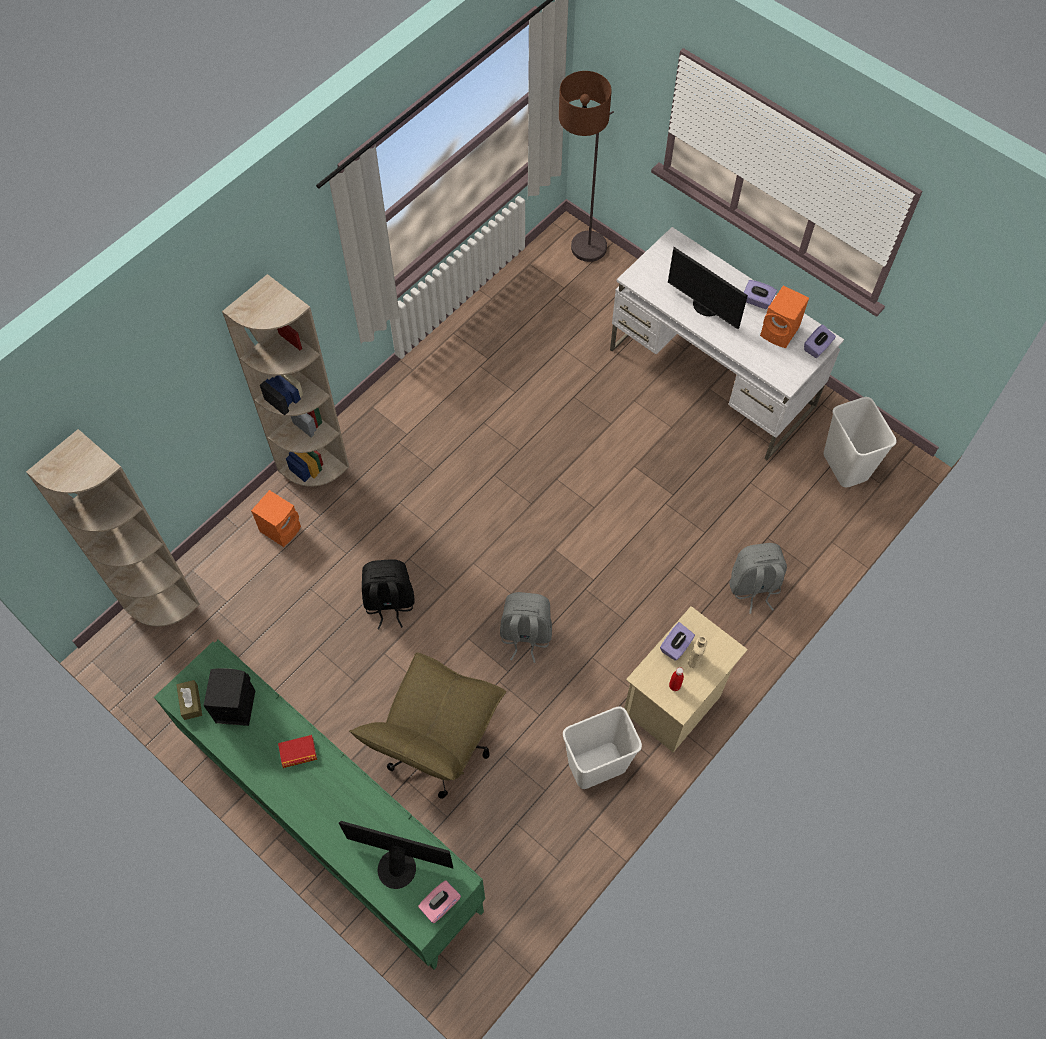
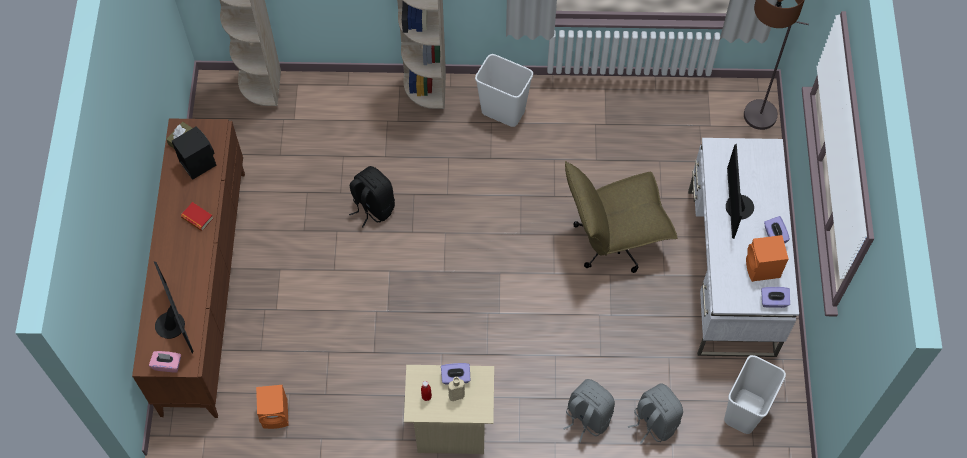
camera: 50 degrees right, 0 degrees up
green cabinet [154,640,485,969] -> brown cabinet [132,118,245,418]
orange speaker [251,490,301,547] -> orange speaker moved to [256,385,289,429]
beige office chair [349,652,506,799] -> beige office chair moved to [565,161,678,273]
grey backpack [500,592,552,663] -> grey backpack moved to [628,383,683,444]
white trash can [563,707,642,789] -> white trash can moved to [475,54,533,127]

